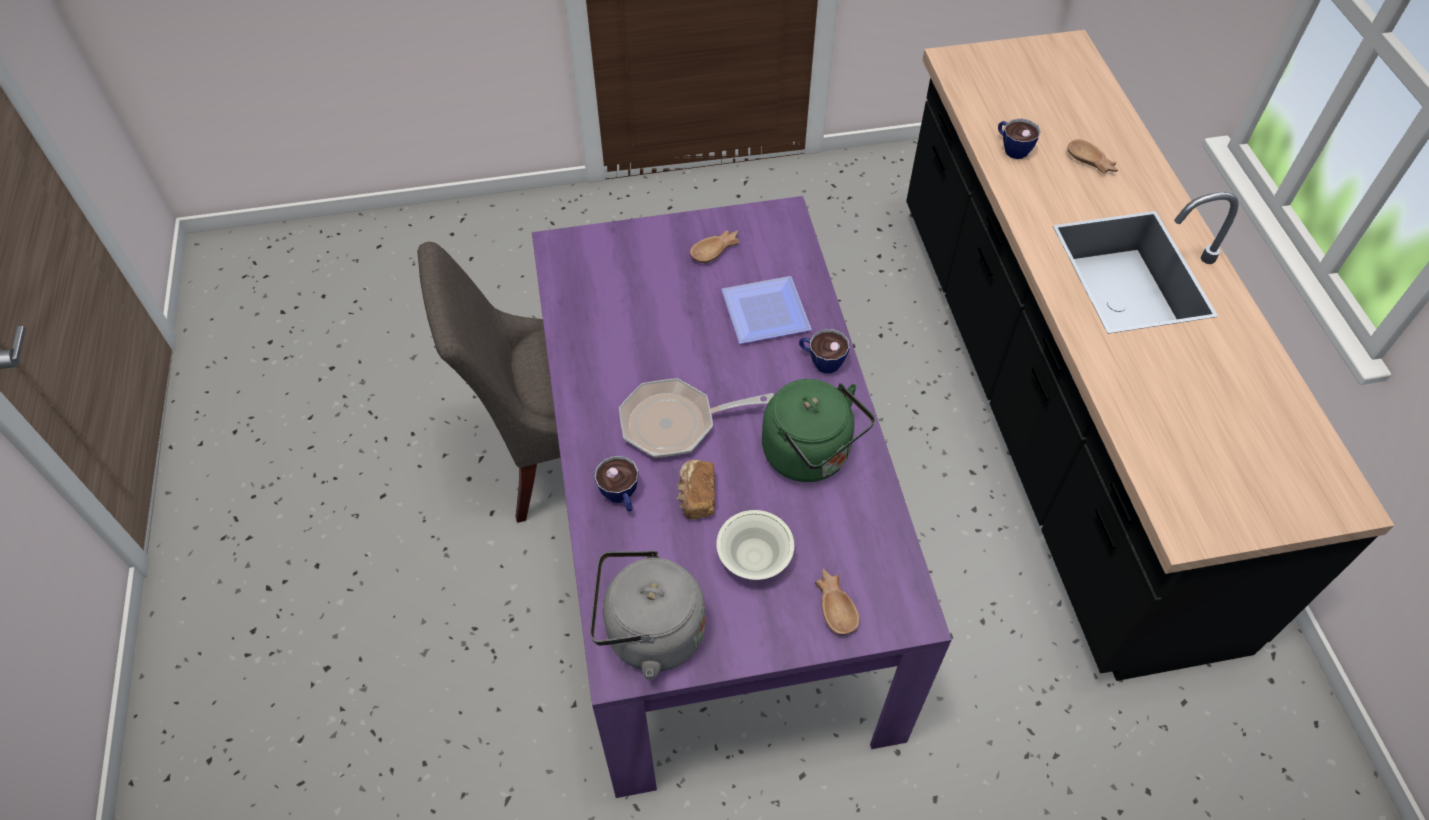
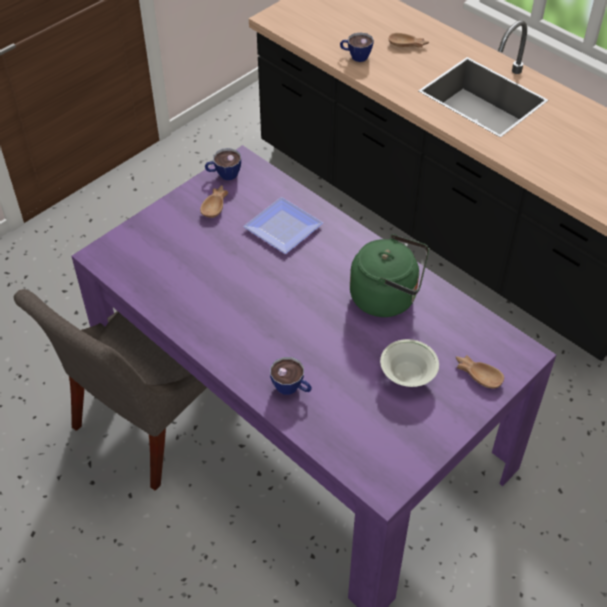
camera: 35 degrees left, 5 degrees down
grey kettle [590,550,705,680] -> none
frying pan [619,378,774,458] -> none
bread [677,460,715,520] -> none
cup [799,329,850,373] -> cup moved to [205,148,241,180]

